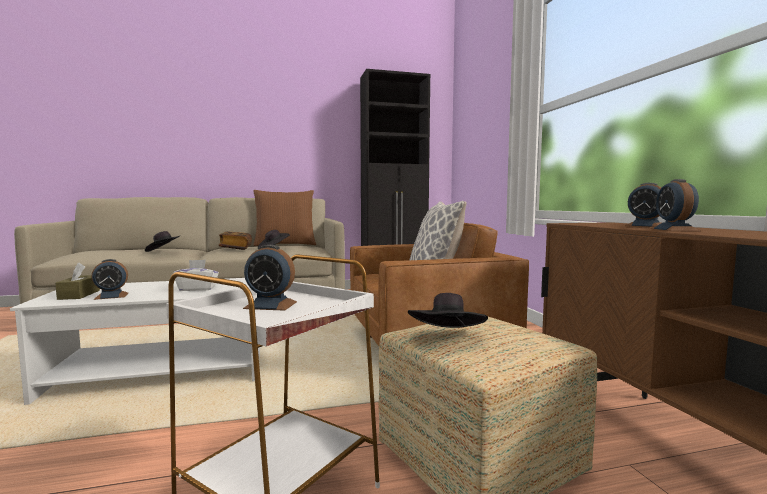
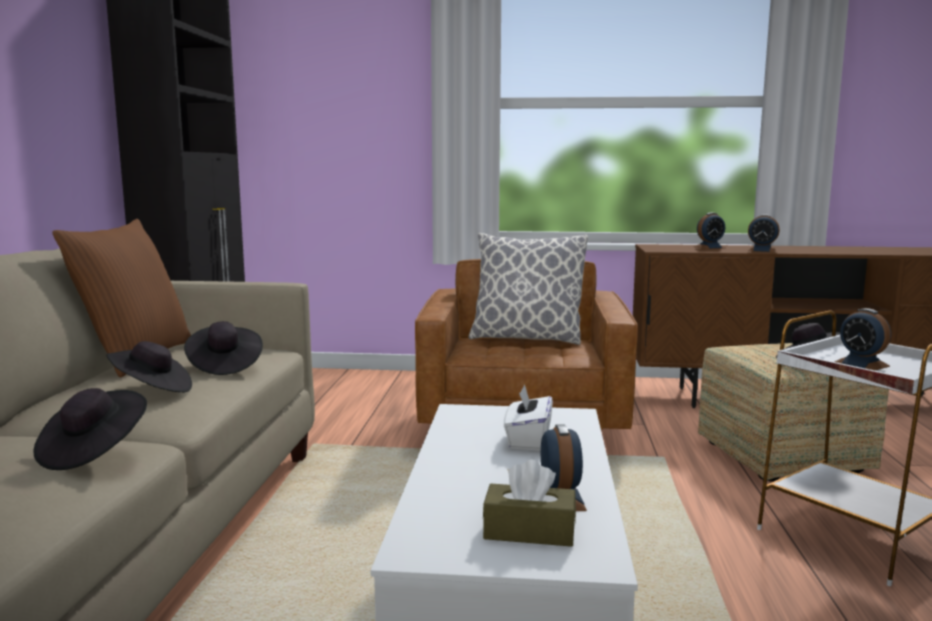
camera: 70 degrees left, 5 degrees up
book [219,232,252,250] -> black hat [107,341,192,392]
alarm clock [243,245,297,311] -> alarm clock turned 120 degrees clockwise [834,308,891,370]

